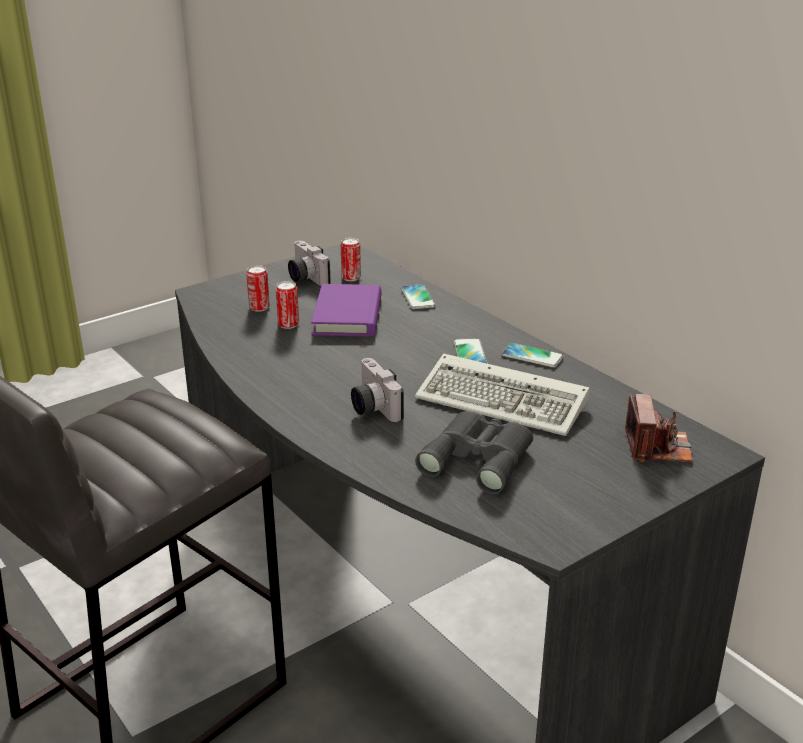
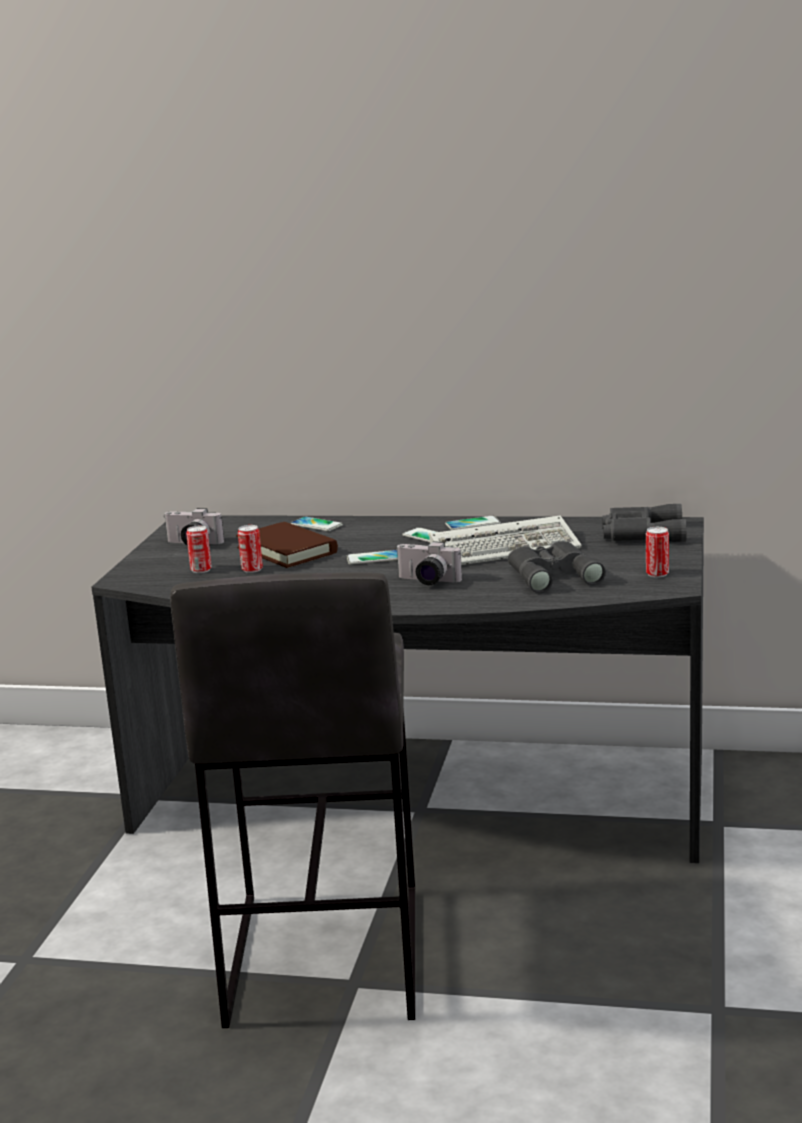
camera: 40 degrees left, 10 degrees down
purple book [311,284,382,337] -> brown book [236,522,338,568]
can [341,238,361,281] -> can moved to [646,527,669,578]
camera [625,394,693,462] -> grey binoculars [602,504,687,542]
none -> phone [347,550,398,565]

